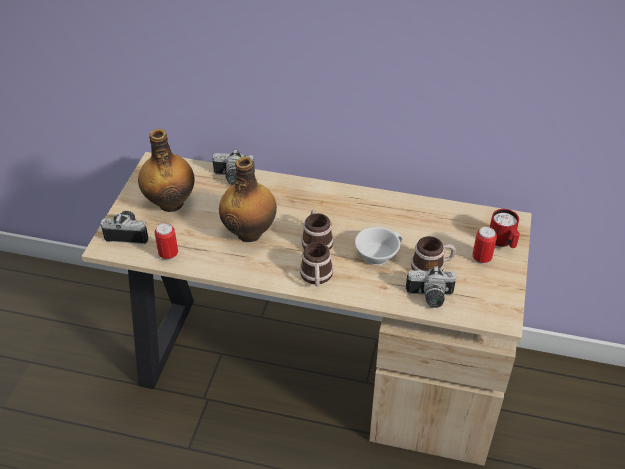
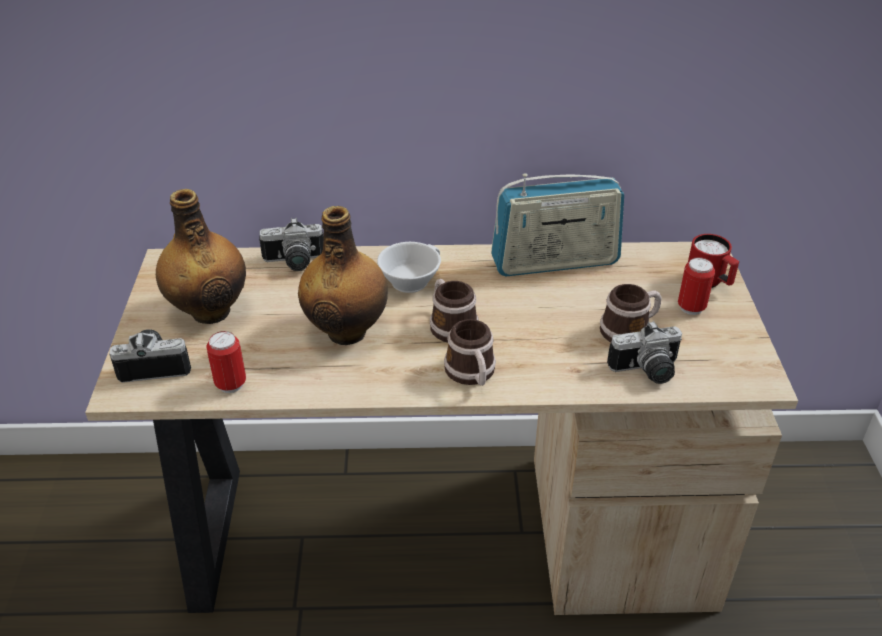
camera: 15 degrees left, 5 degrees down
white cup [355,227,402,265] -> white cup moved to [377,242,441,293]
none -> radio [491,173,624,277]

